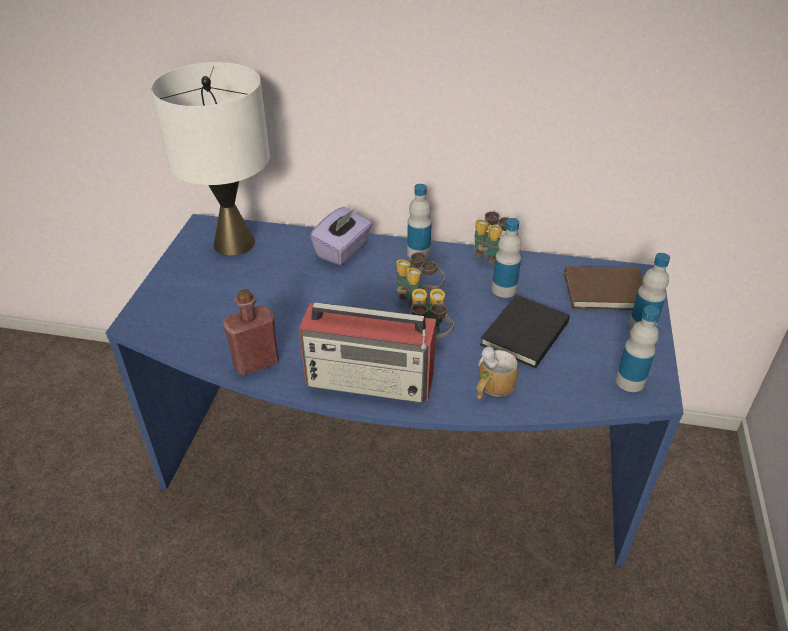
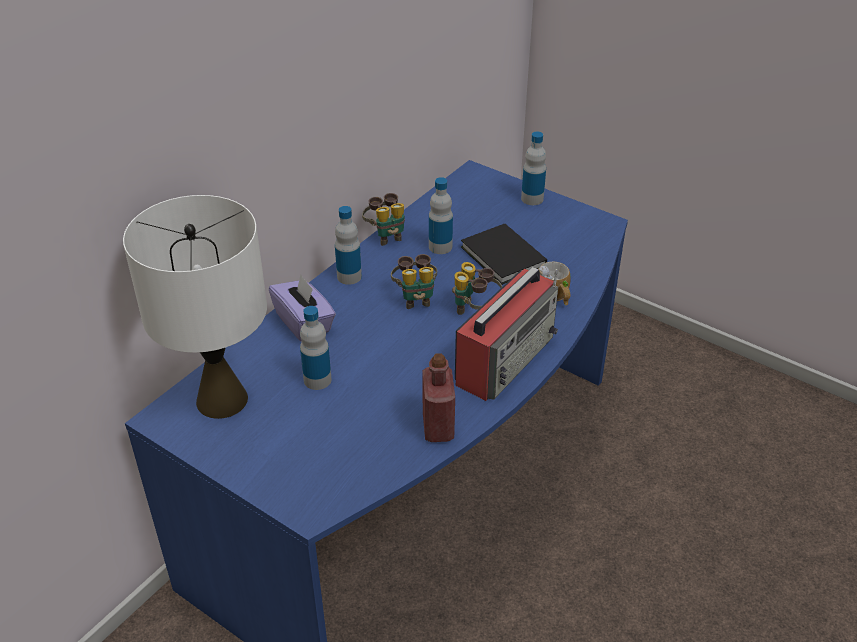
camera: 65 degrees left, 0 degrees up
brown book [564,266,643,310] -> none
bottle [616,306,660,392] -> bottle moved to [300,306,332,390]

